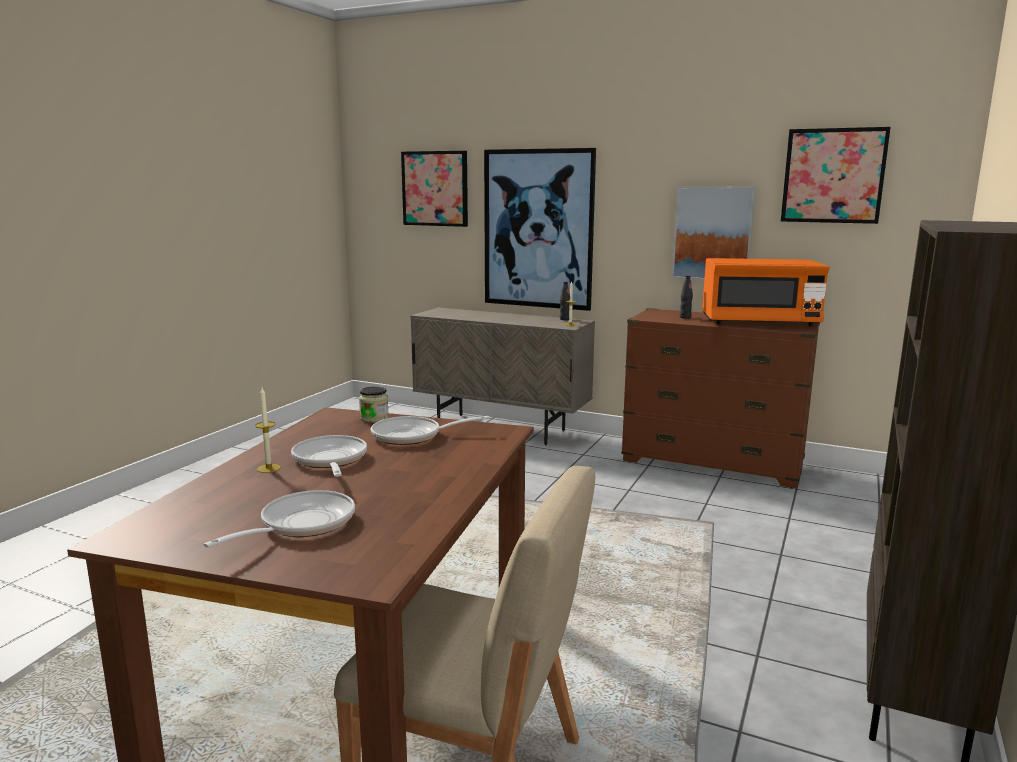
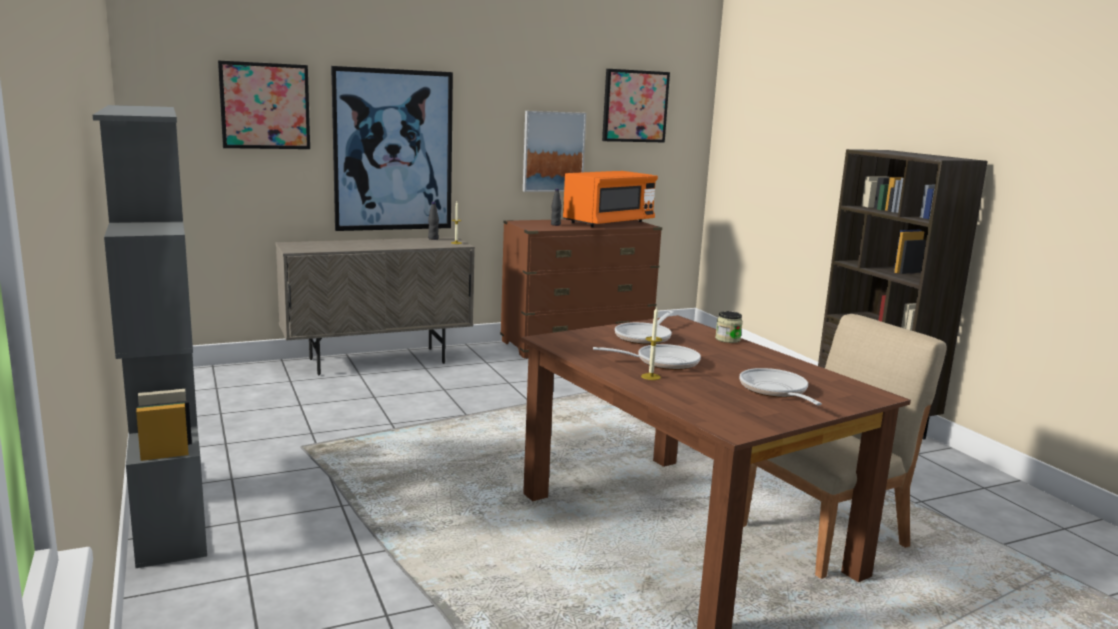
camera: 50 degrees left, 0 degrees up
frying pan [291,435,367,477] -> frying pan turned 150 degrees clockwise [593,344,701,370]
jar [359,386,389,423] -> jar moved to [715,311,743,343]
none -> grey bookcase [93,105,207,568]

